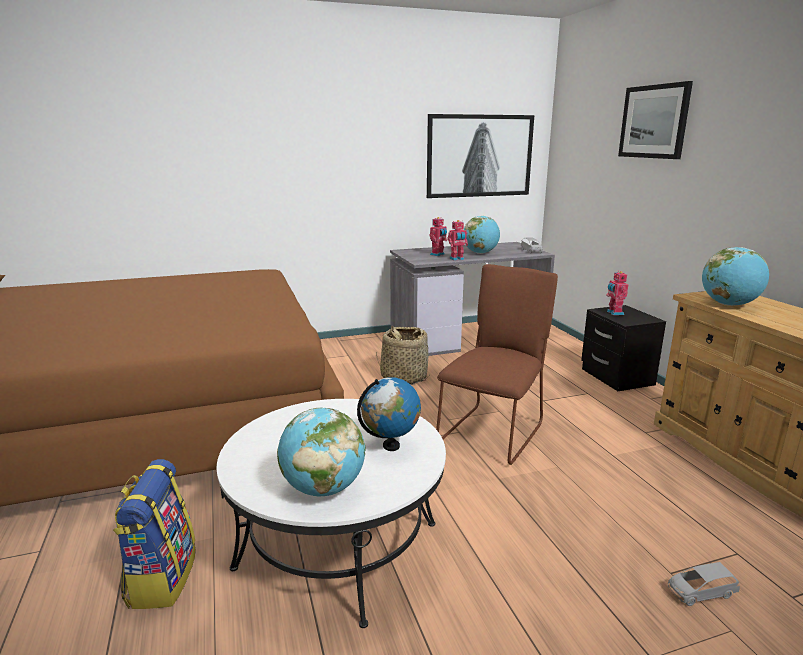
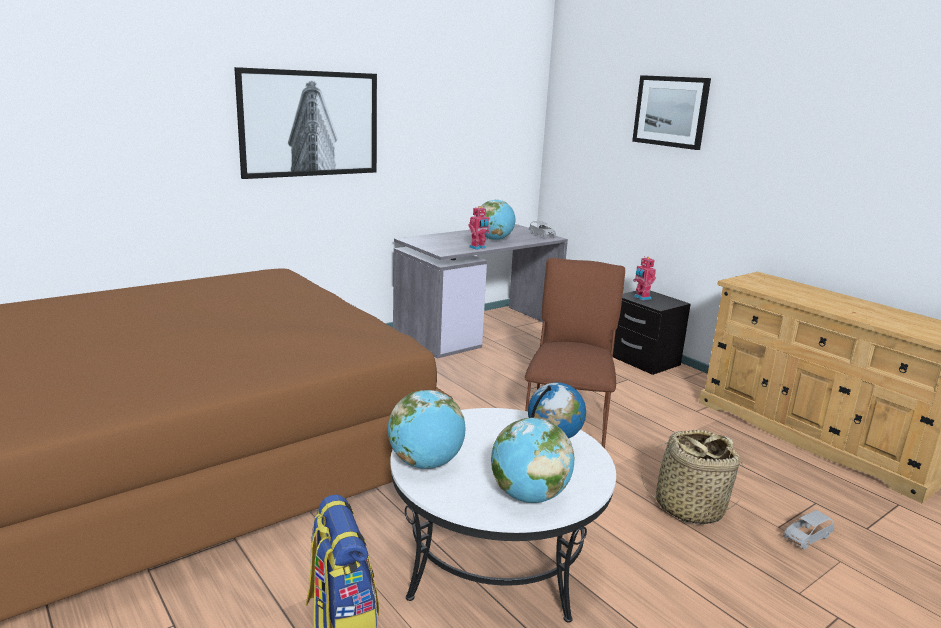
camera: 20 degrees left, 0 degrees up
basket [376,326,430,385] -> basket moved to [641,430,743,525]
picture [427,114,534,198] -> picture moved to [234,67,377,179]
toy robot [429,217,448,256] -> none
globe [702,247,769,306] -> globe moved to [388,390,465,469]

